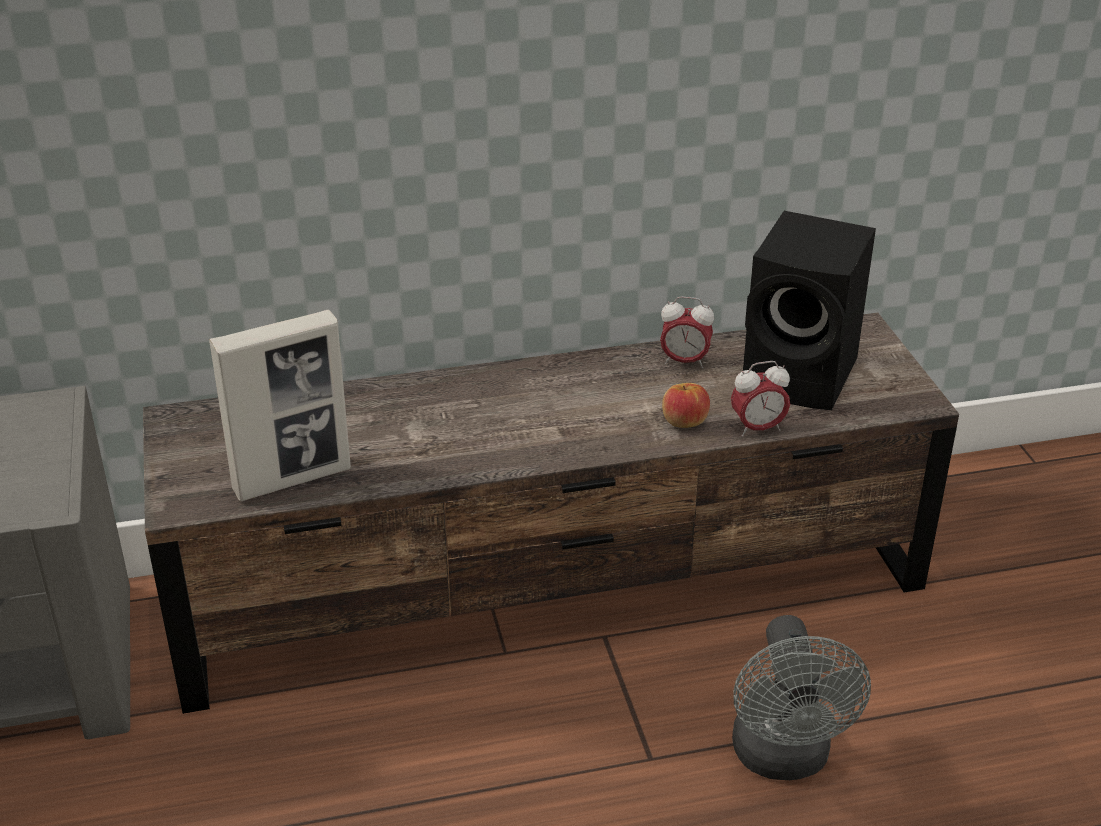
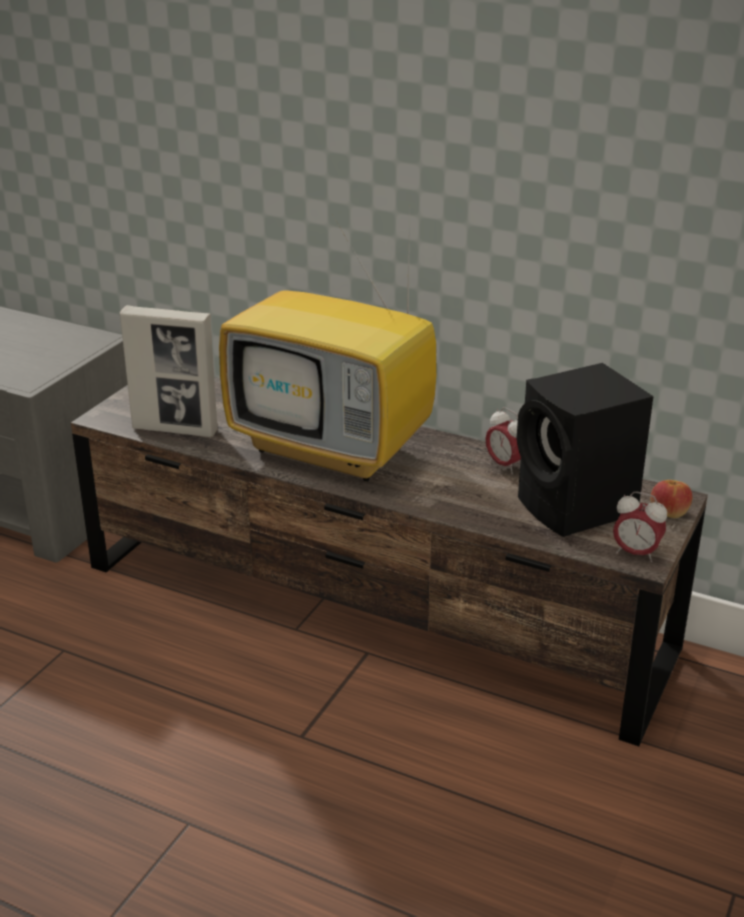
camera: 40 degrees right, 5 degrees down
apple [662,383,710,428] -> apple moved to [650,480,692,518]
alarm clock [731,361,790,437] -> alarm clock moved to [613,492,667,562]
grey fan [732,615,871,780] -> none
none -> television [219,211,437,481]

